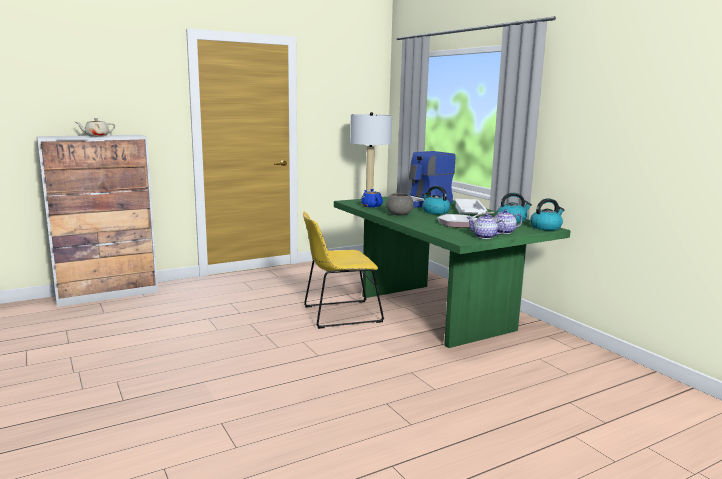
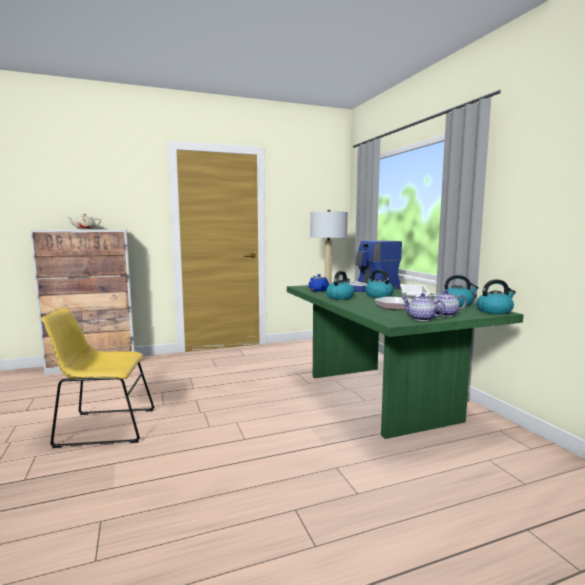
camera: 10 degrees right, 5 degrees down
yellow chair [303,212,384,329] -> yellow chair moved to [41,307,154,448]
grey bowl [386,193,414,216] -> kettle [326,271,355,300]

